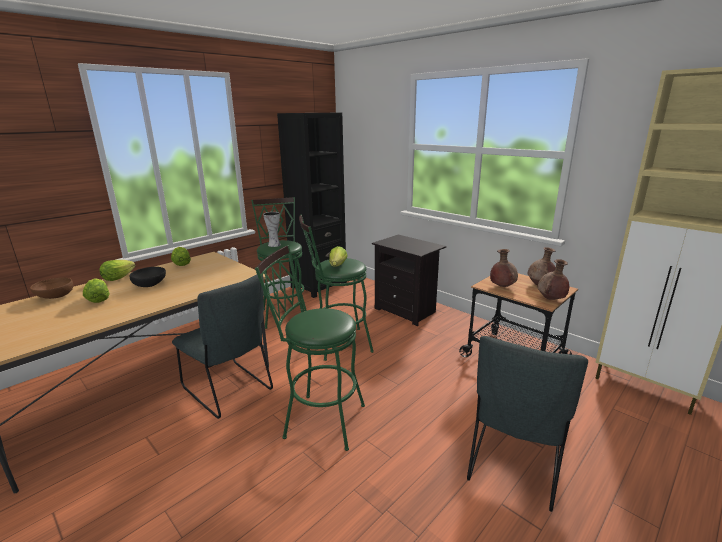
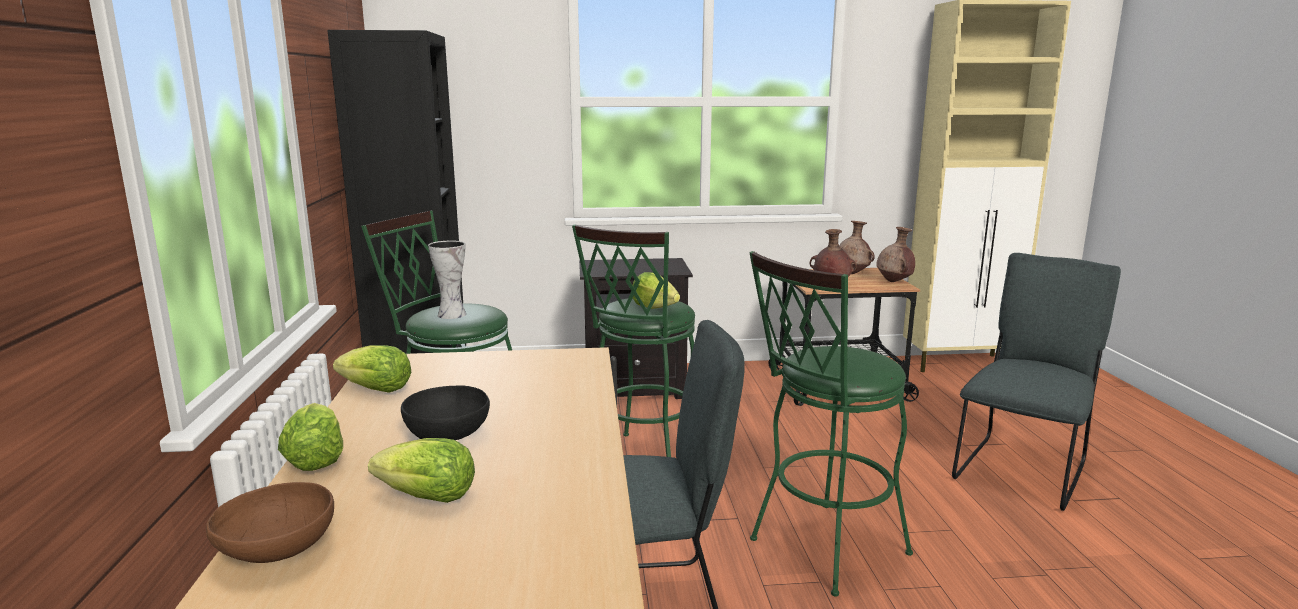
camera: 50 degrees left, 5 degrees down
grey chair [467,336,588,512] -> grey chair turned 120 degrees counterclockwise [952,253,1121,511]

